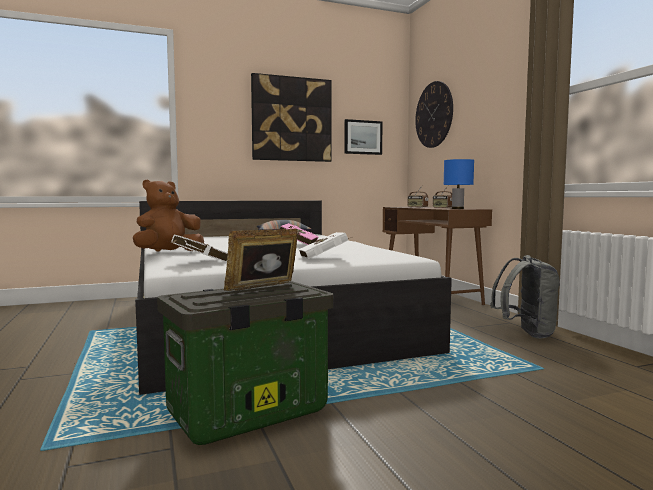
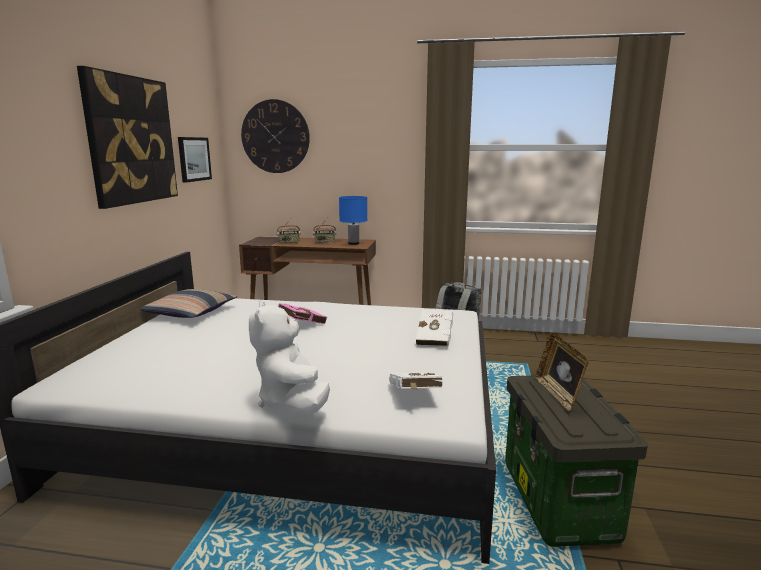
camera: 60 degrees left, 10 degrees up
brown plush toy [133,180,204,251] -> white plush toy [249,300,330,414]

